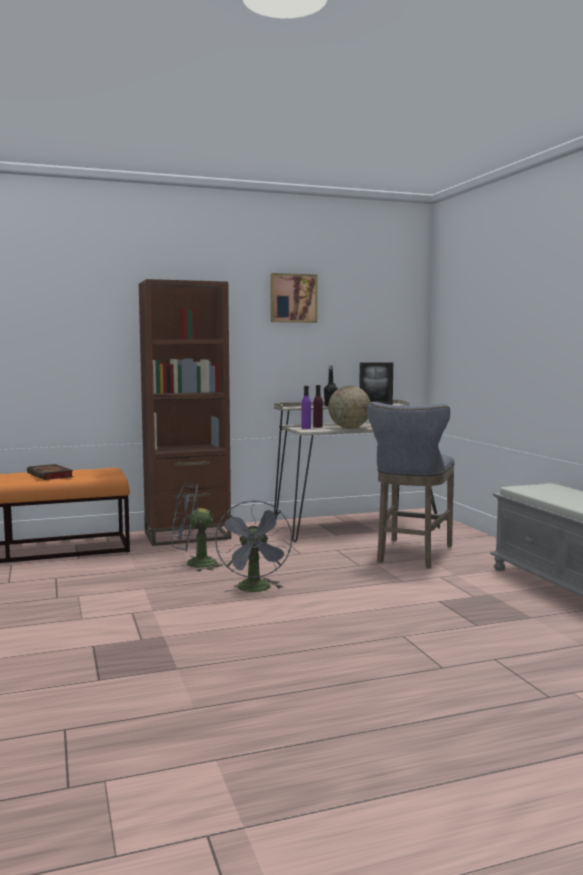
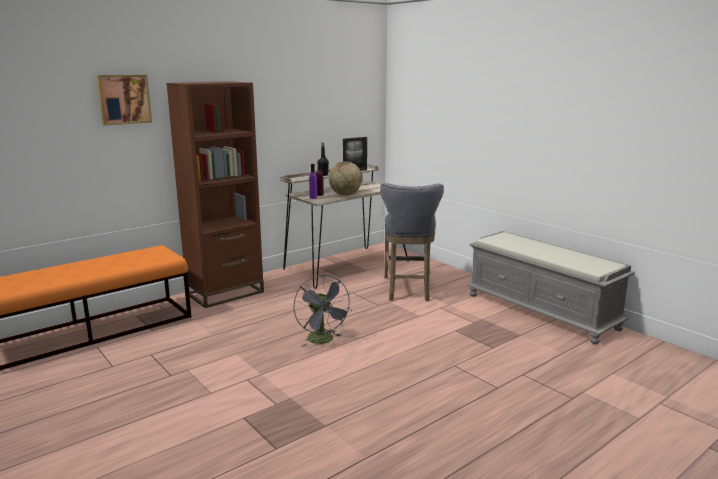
camera: 20 degrees left, 10 degrees up
book [27,464,73,480] -> none
grey fan [172,483,225,572] -> none
picture [271,273,318,323] -> picture moved to [96,75,152,126]

